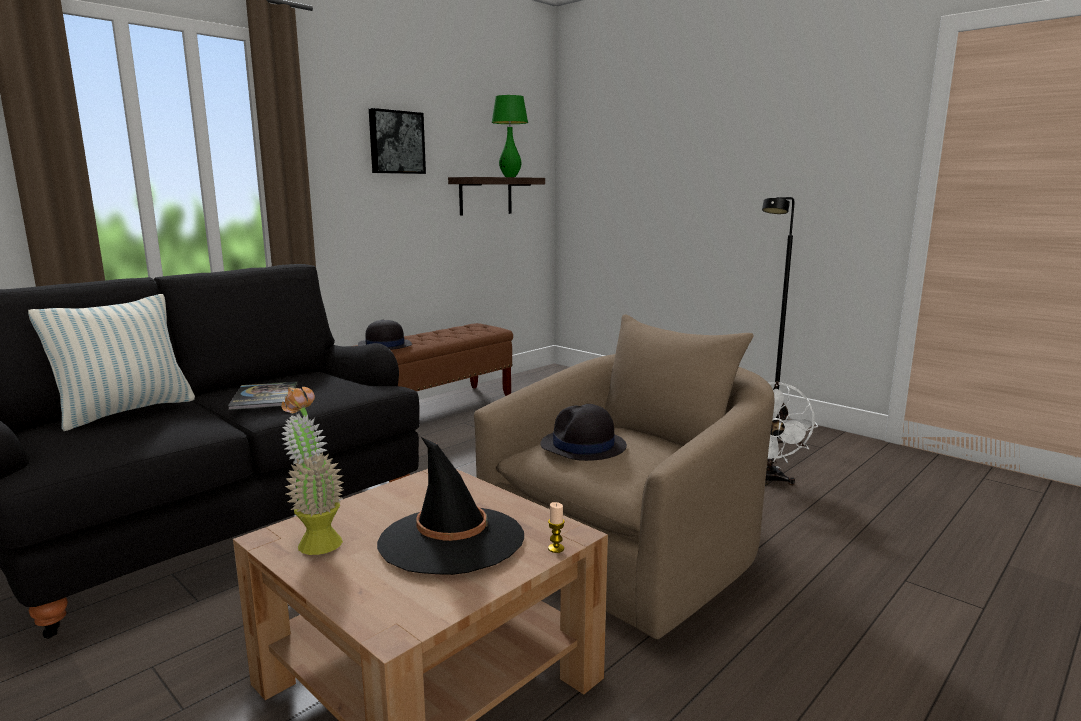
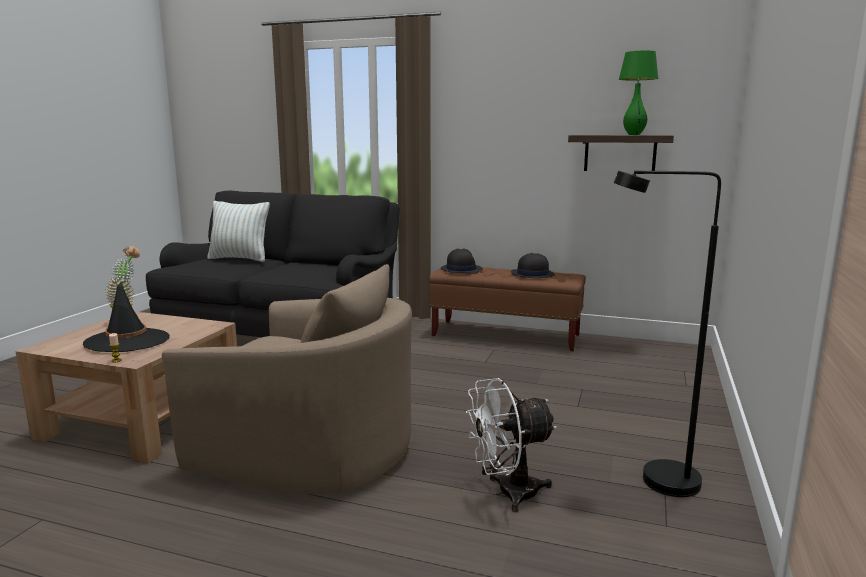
camera: 65 degrees right, 0 degrees up
book [228,382,298,410] -> none
picture [369,108,426,174] -> none
black hat [540,404,627,461] -> black hat moved to [511,253,555,278]

